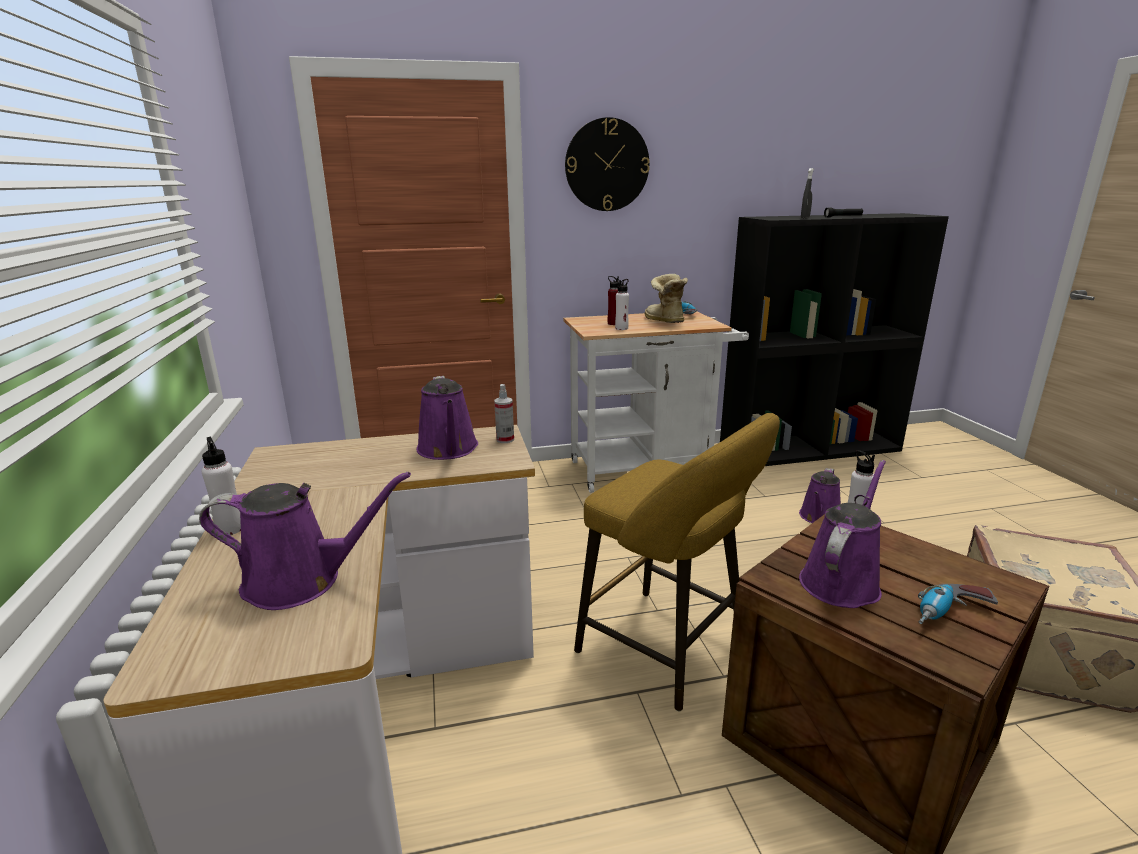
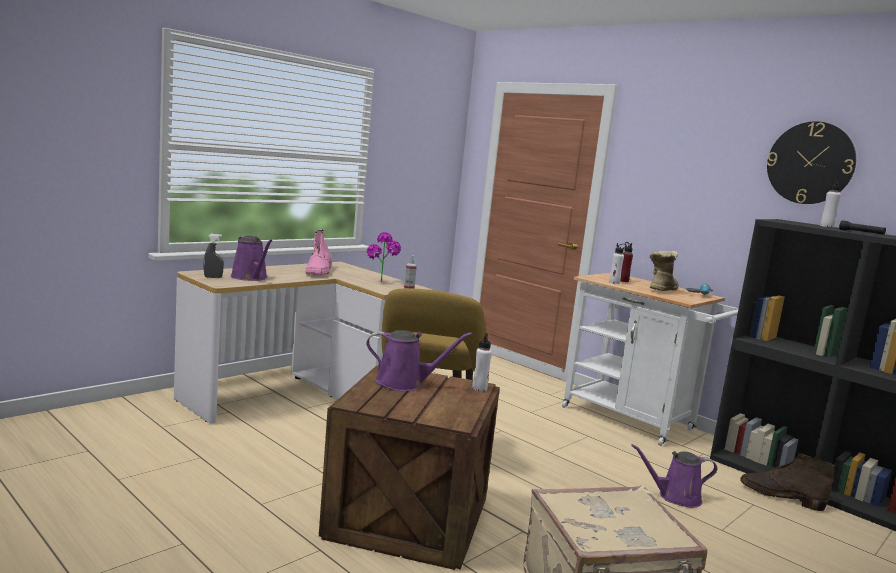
camera: 55 degrees right, 10 degrees down
white bottle [202,437,241,535] -> white bottle moved to [820,180,841,228]
purple watering can [416,376,478,460] -> potted plant [366,232,401,281]
wall clock [565,117,650,211] -> wall clock moved to [767,121,856,204]
grey spray bottle [801,168,814,219] -> grey spray bottle moved to [204,234,224,278]
power drill [918,584,998,624] -> none
none -> pink boot [306,229,332,275]
none -> brown boot [740,453,835,511]

